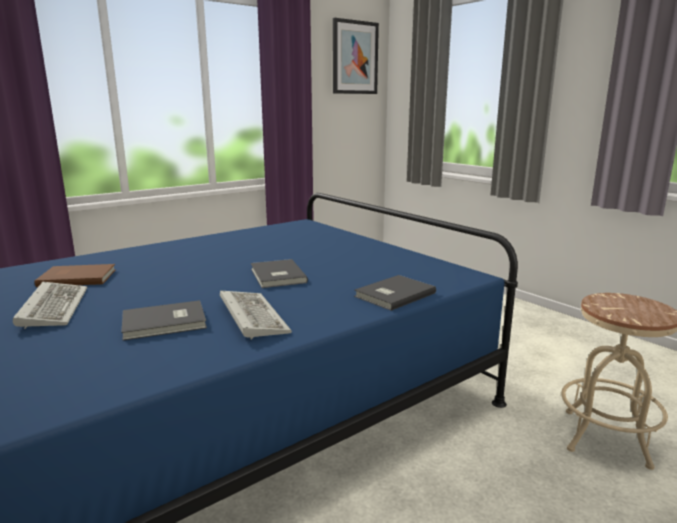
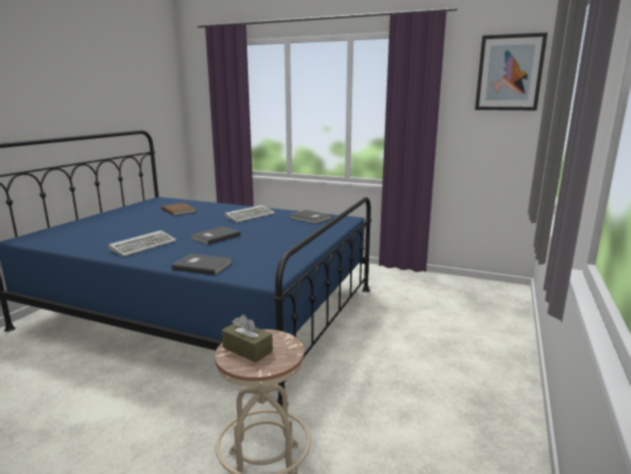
camera: 60 degrees right, 0 degrees up
keyboard [13,282,87,329] -> keyboard moved to [225,205,275,222]
grey book [121,300,207,340] -> grey book moved to [289,210,332,224]
none -> brown tissue box [222,314,273,363]

